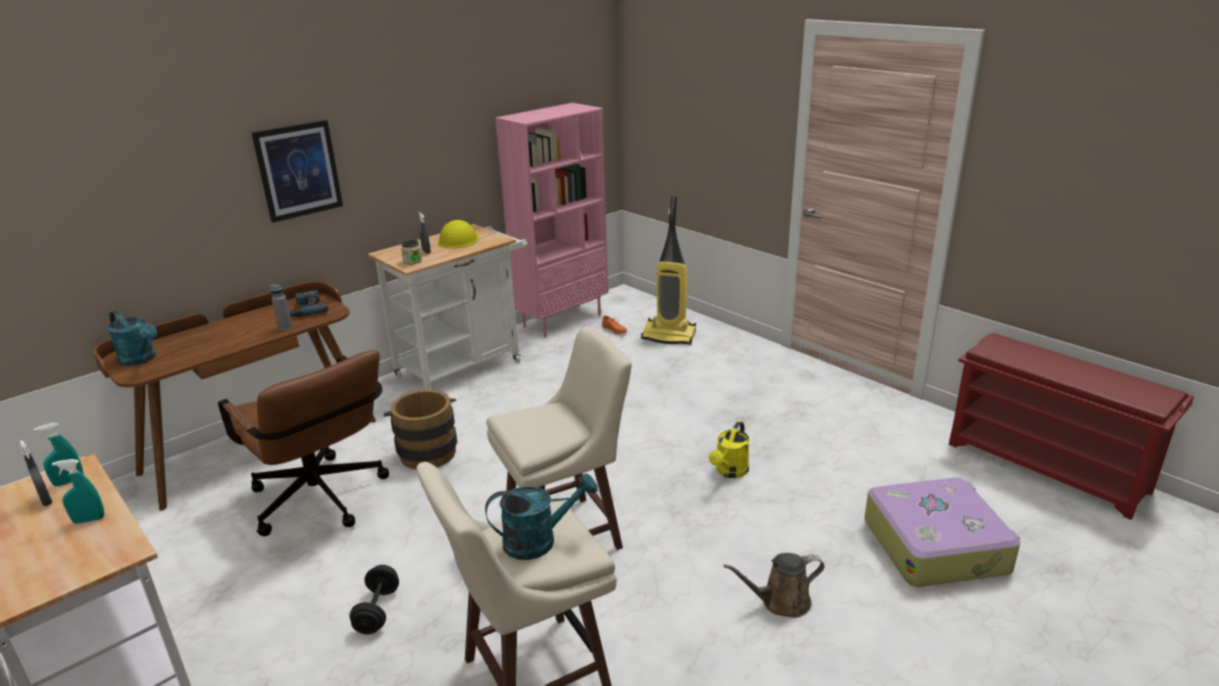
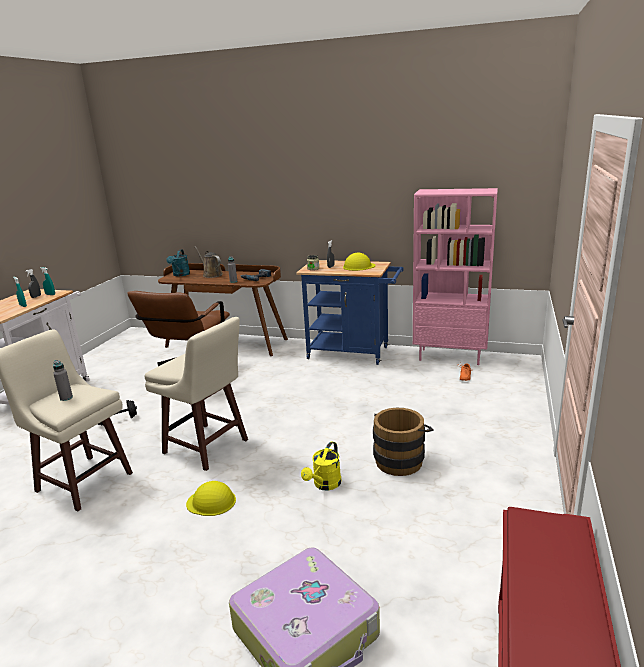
camera: 60 degrees right, 5 degrees down
picture [251,120,343,223] -> none
white cart [368,224,528,390] -> blue cart [296,260,403,365]
brown bucket [383,390,457,470] -> brown bucket moved to [373,408,434,476]
turquoise watering can [485,473,598,560] -> grey bottle [53,360,73,401]
vacuum cleaner [641,196,696,345] -> none
yellow watering can [709,421,750,478] -> yellow watering can turned 60 degrees counterclockwise [301,441,341,490]
brown watering can [724,553,825,618] -> brown watering can moved to [195,246,223,278]
none -> yellow hard hat [186,481,236,516]

